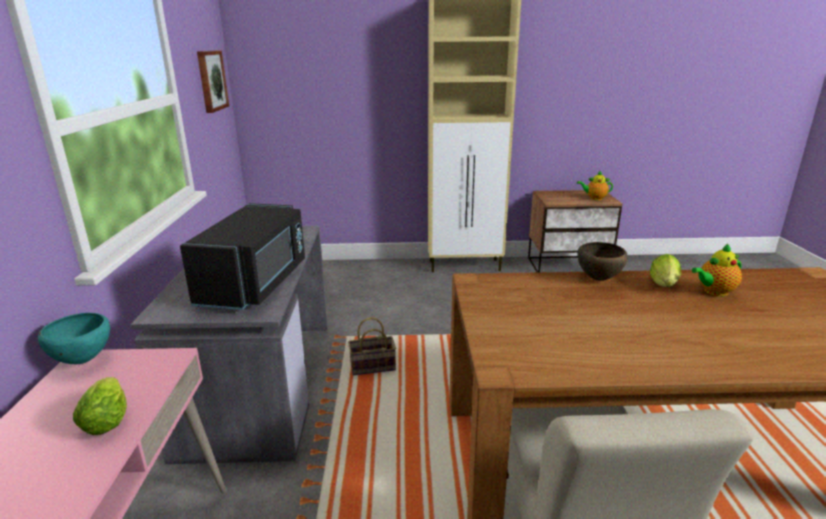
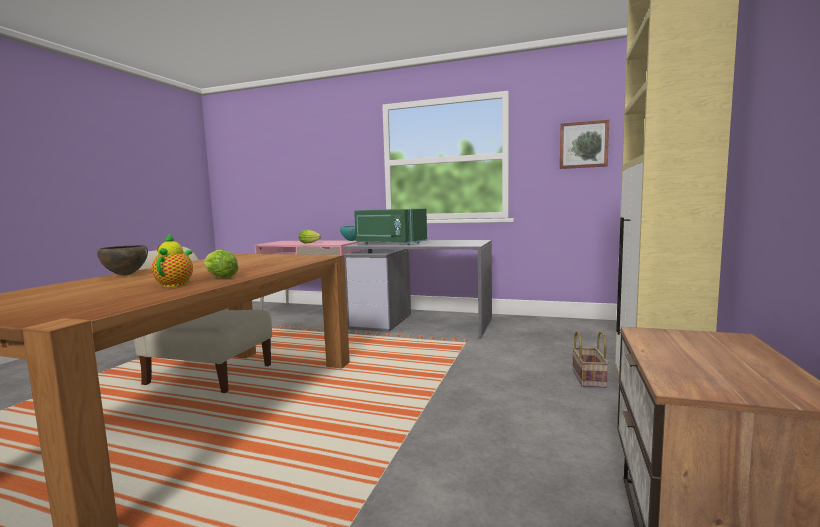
camera: 110 degrees right, 15 degrees down
black microwave [180,203,305,310] -> green microwave [354,209,427,245]
basket [348,317,396,375] -> basket moved to [572,331,609,388]
teapot [577,170,613,200] -> none
brown bowl [577,242,628,281] -> brown bowl moved to [97,245,148,276]

